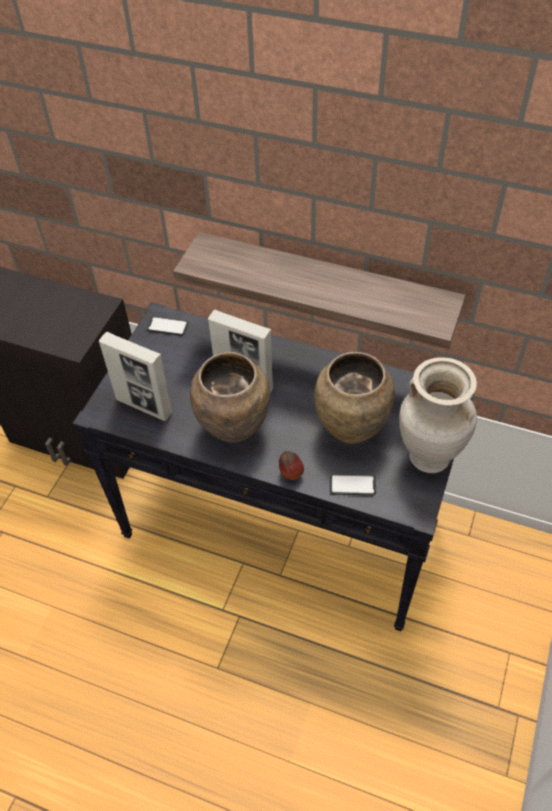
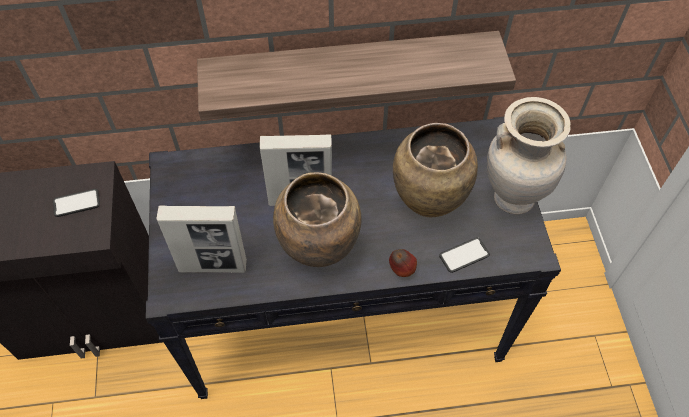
camera: 30 degrees left, 5 degrees up
phone [147,316,189,336] -> phone moved to [53,189,100,217]

